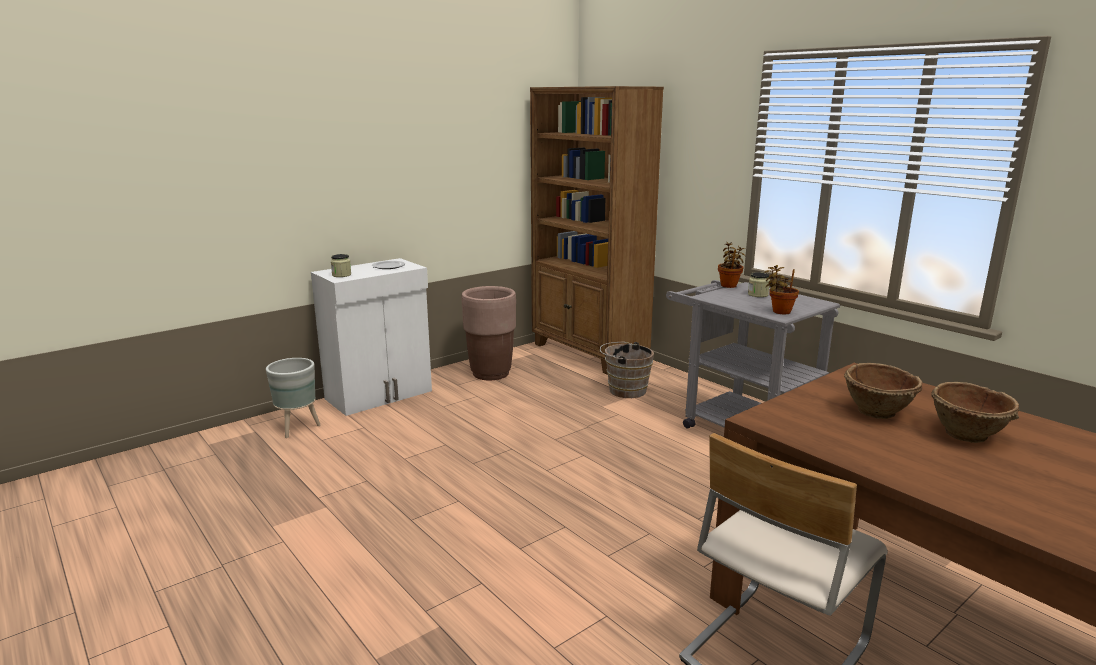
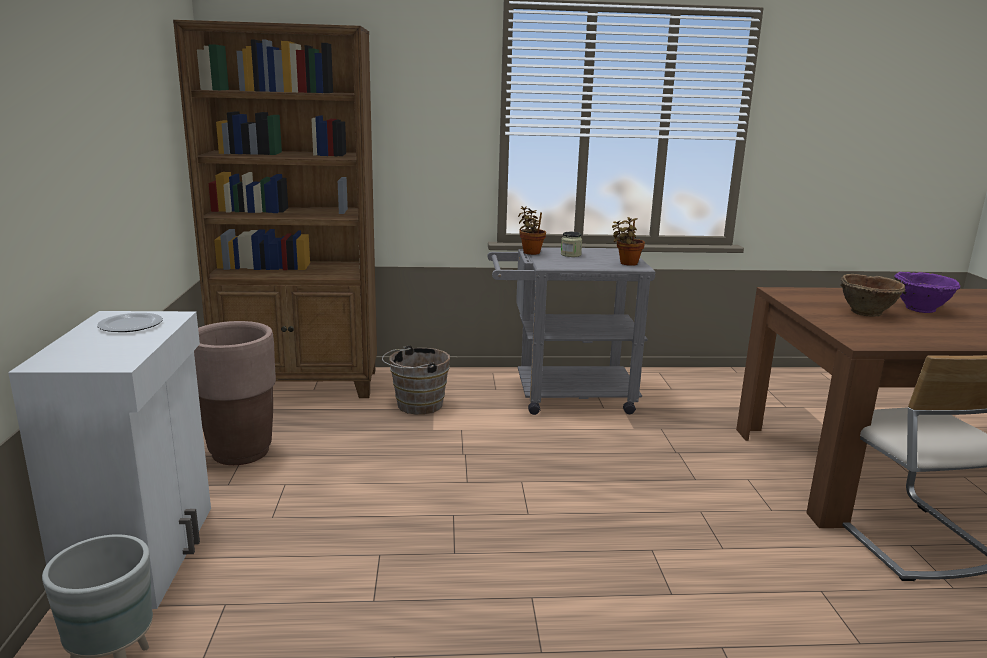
camera: 55 degrees left, 0 degrees up
jar [331,254,351,277] -> none
brown bowl [931,382,1020,443] -> purple bowl [894,272,960,313]

